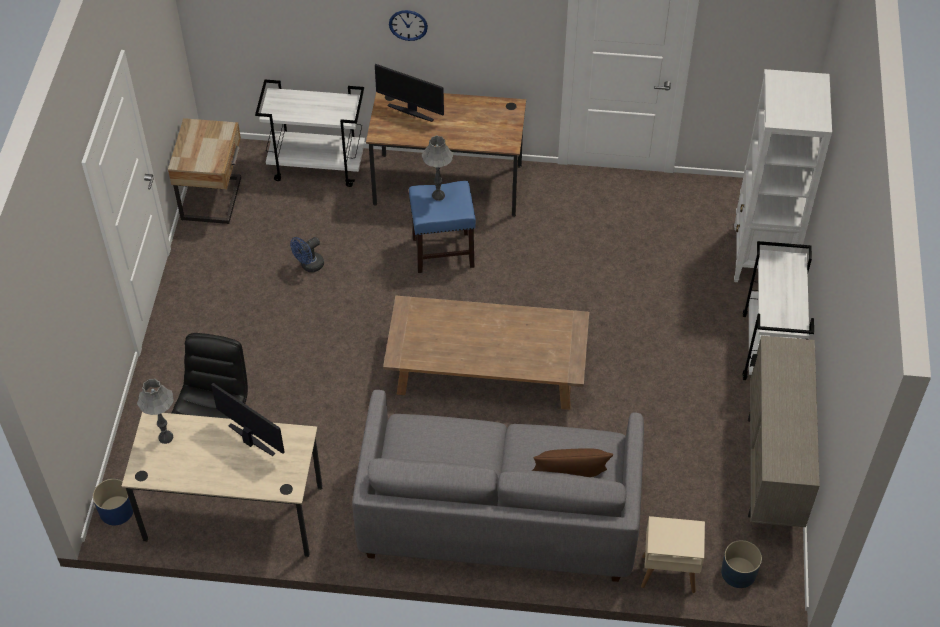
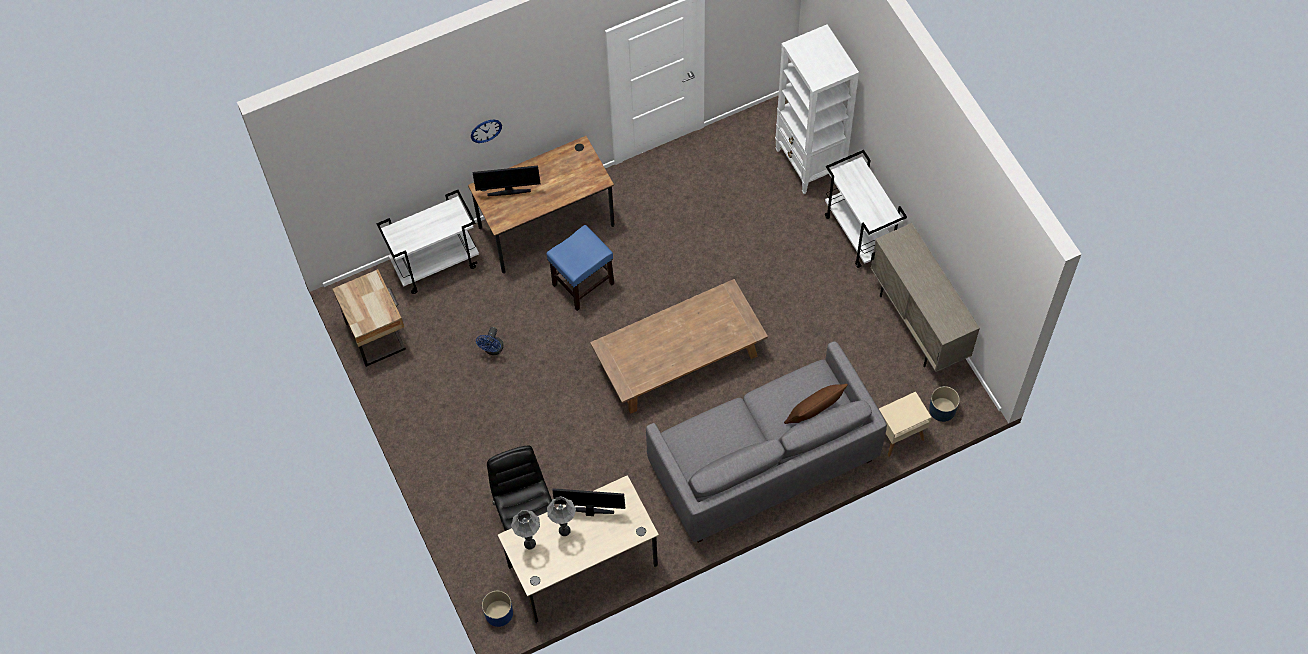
camera: 30 degrees left, 10 degrees up
grey table lamp [422,135,453,201] -> grey table lamp moved to [547,496,576,536]

